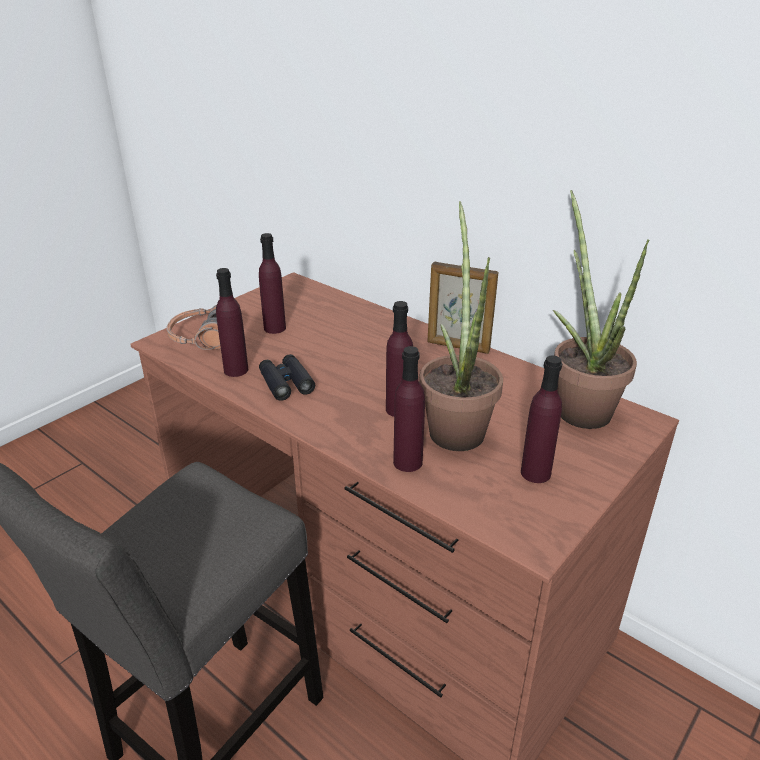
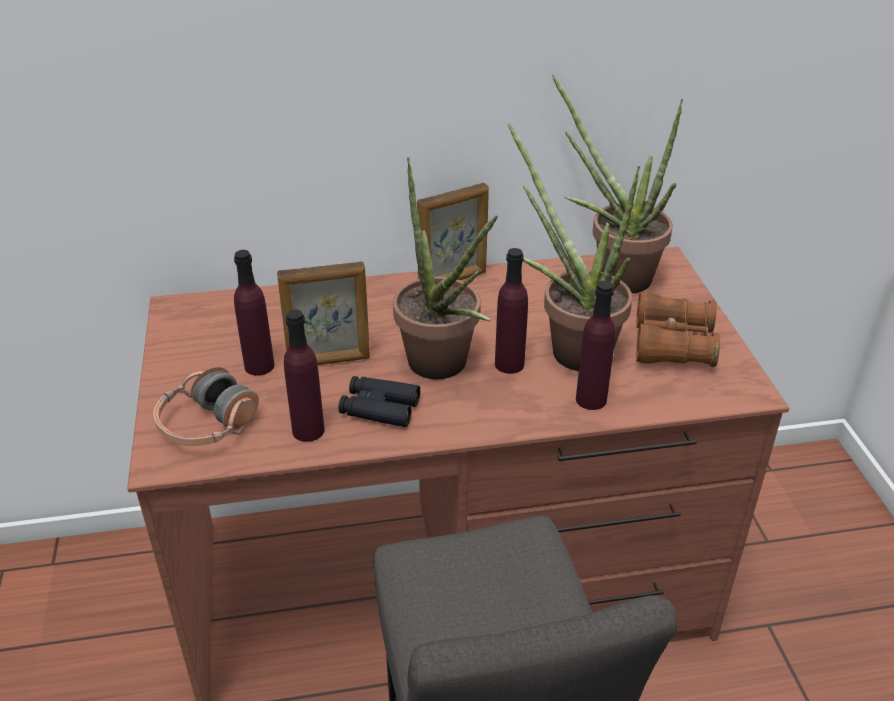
camera: 50 degrees left, 5 degrees up
purple bottle [521,355,562,483] -> brown binoculars [636,292,720,367]
none -> picture frame [277,262,370,365]
none -> potted plant [393,157,498,379]

